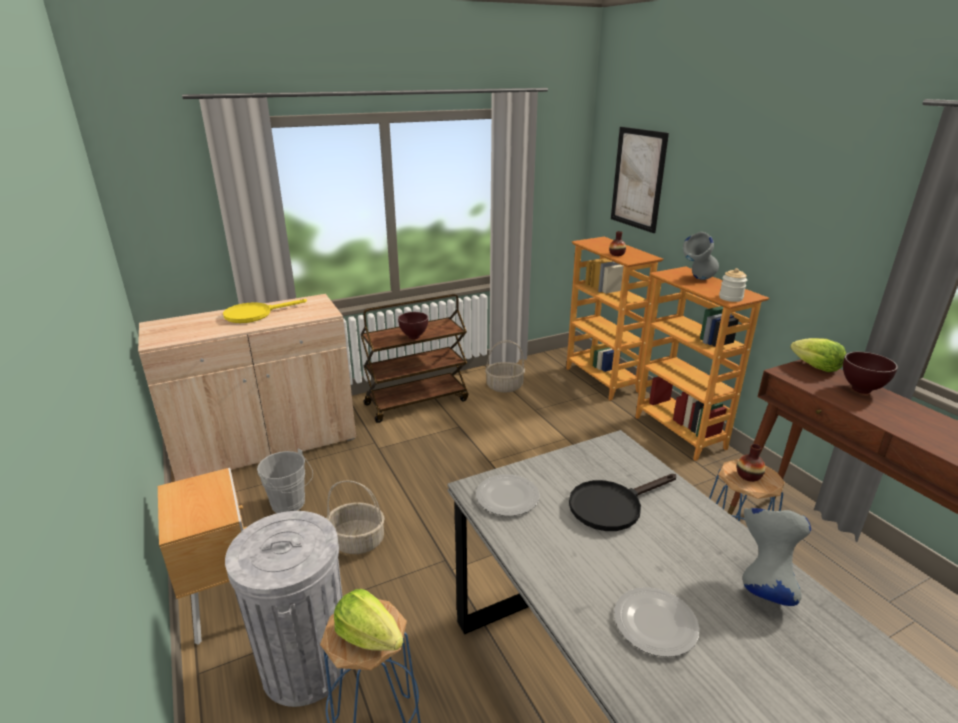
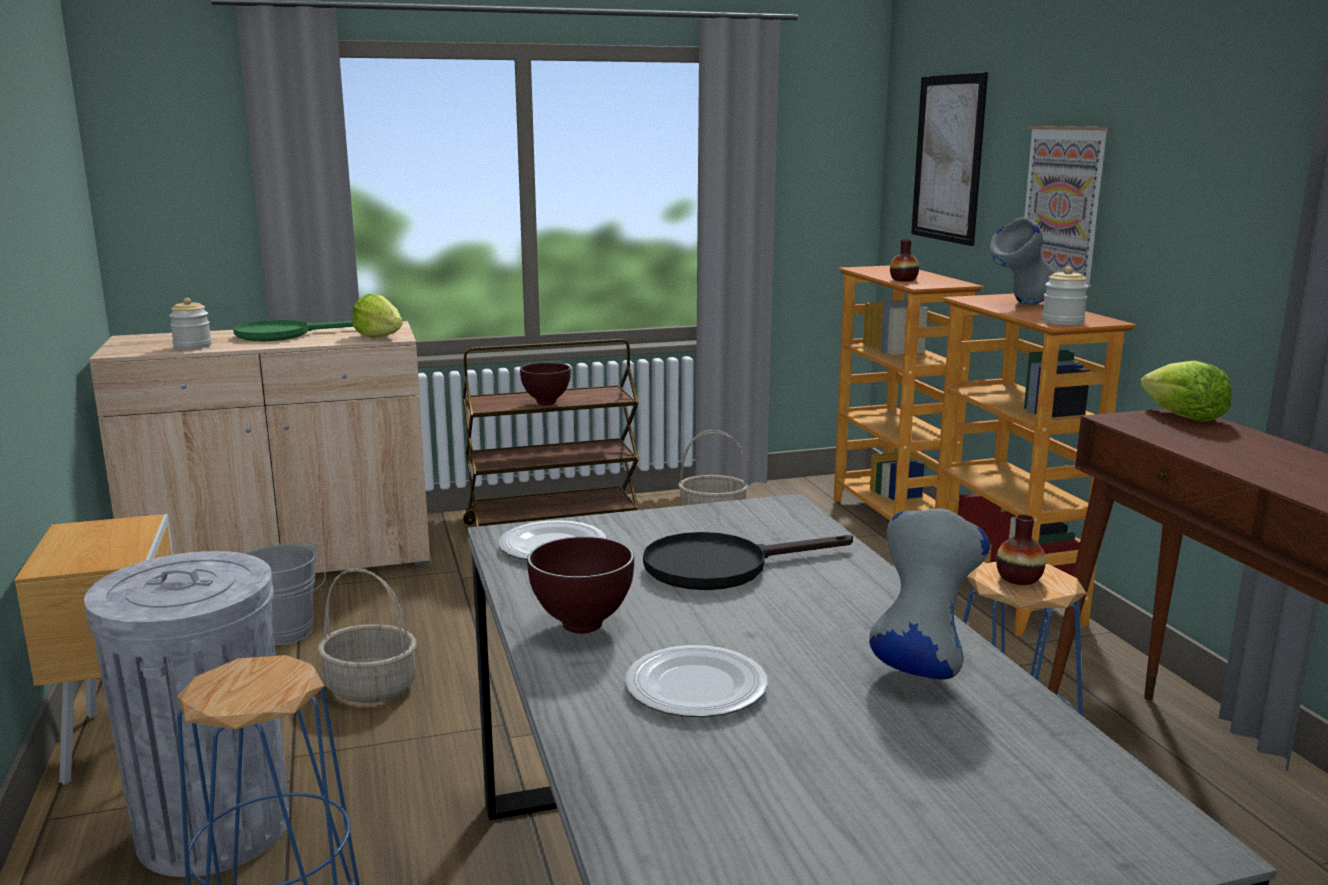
camera: 10 degrees right, 10 degrees down
yellow frying pan [223,299,307,323] -> green frying pan [233,320,353,341]
lettuce [334,589,404,650] -> lettuce moved to [352,294,403,338]
brown bowl [843,352,898,394] -> brown bowl moved to [527,536,634,634]
none -> jar [169,298,212,350]
none -> picture [1024,126,1110,289]

